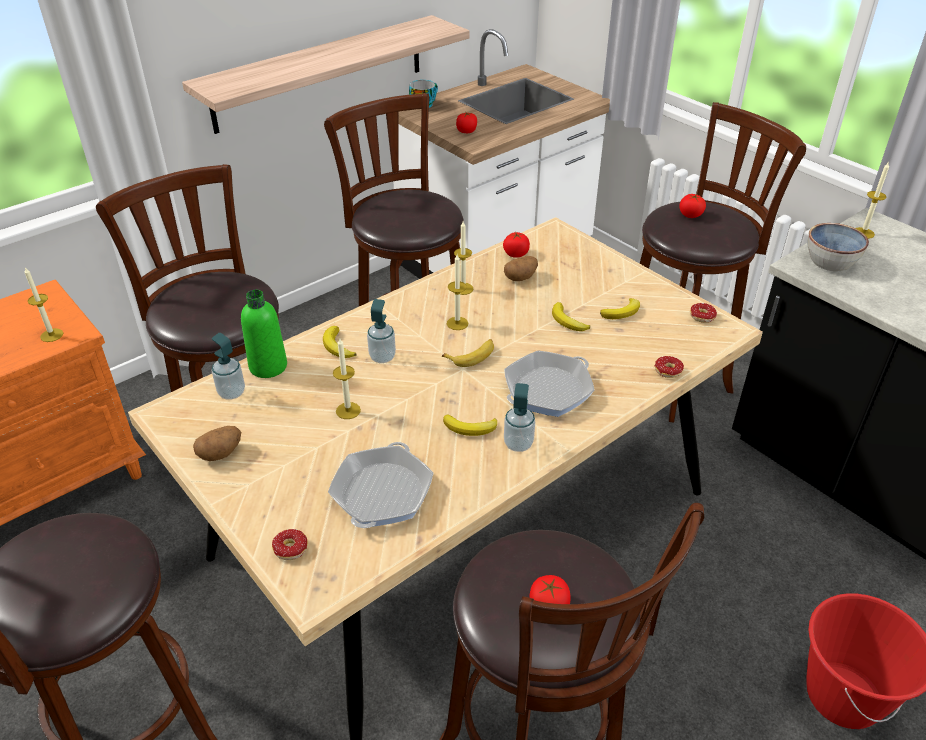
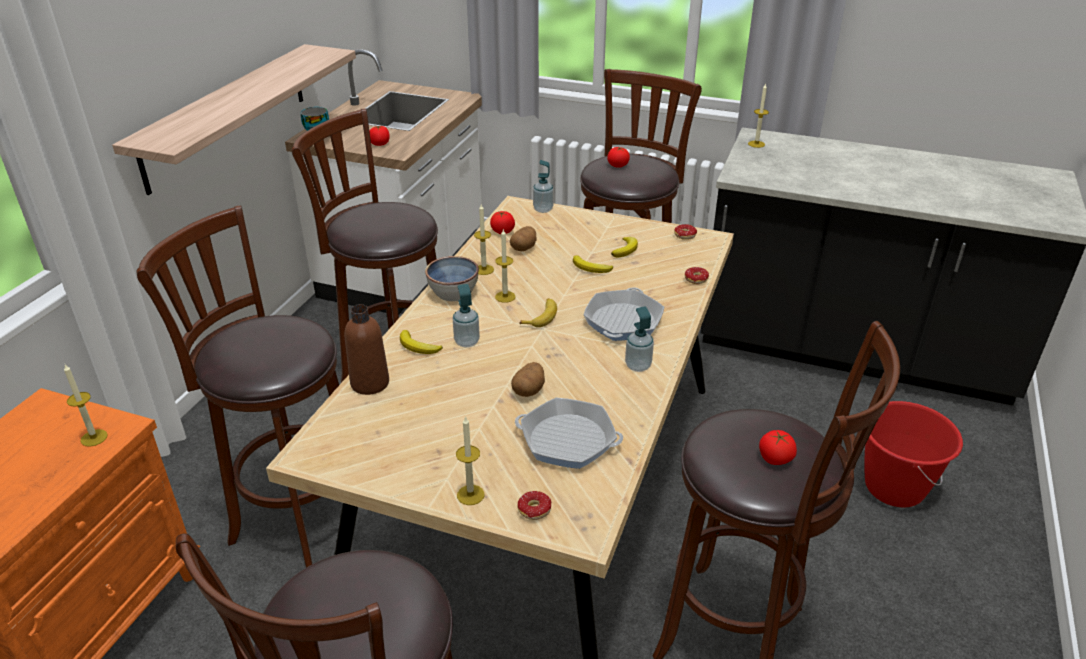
camera: 30 degrees left, 5 degrees down
potato [193,426,241,461] -> potato moved to [511,362,545,397]
soap dispenser [212,333,245,400] -> soap dispenser moved to [533,160,554,213]
green bottle [241,289,287,378] -> brown bottle [345,304,389,395]
frying pan [328,442,433,528] -> frying pan turned 120 degrees clockwise [515,398,623,469]
candle [333,339,361,419] -> candle moved to [456,416,484,505]
banana [443,415,497,436] -> none
bowl [807,223,869,271] -> bowl moved to [425,256,479,301]

